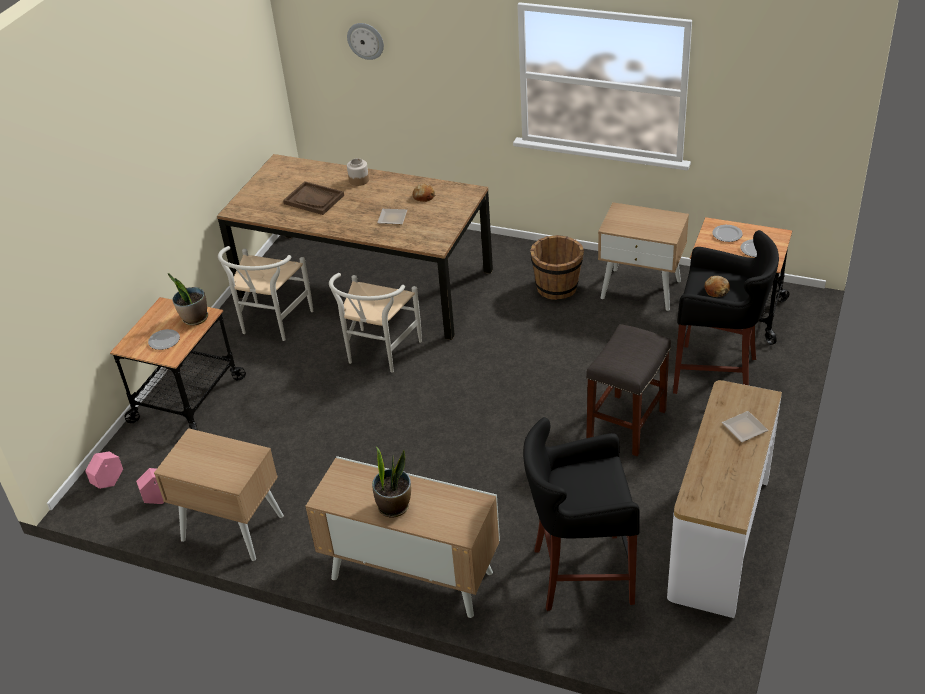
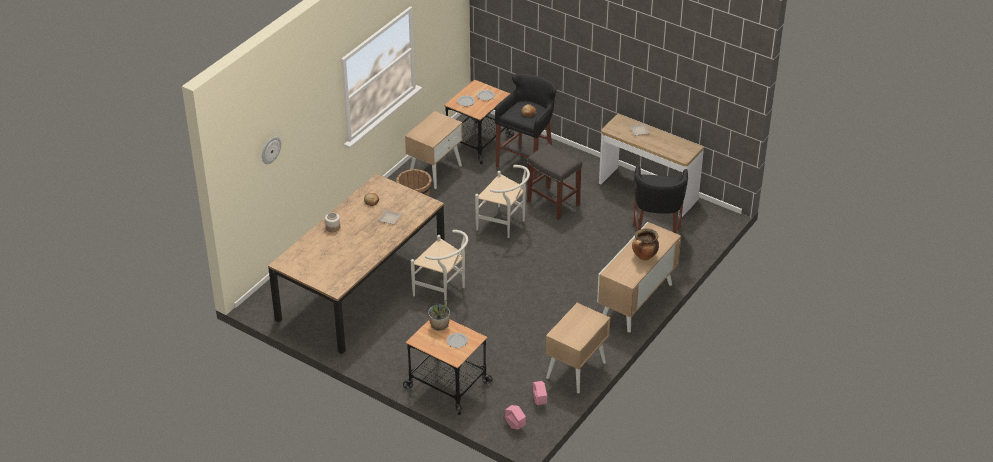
camera: 80 degrees left, 0 degrees up
white chair [218,246,313,341] -> white chair moved to [475,165,530,238]
brown tray [283,181,344,215] -> none
potted plant [372,446,411,518] -> cooking pot [632,228,659,261]

